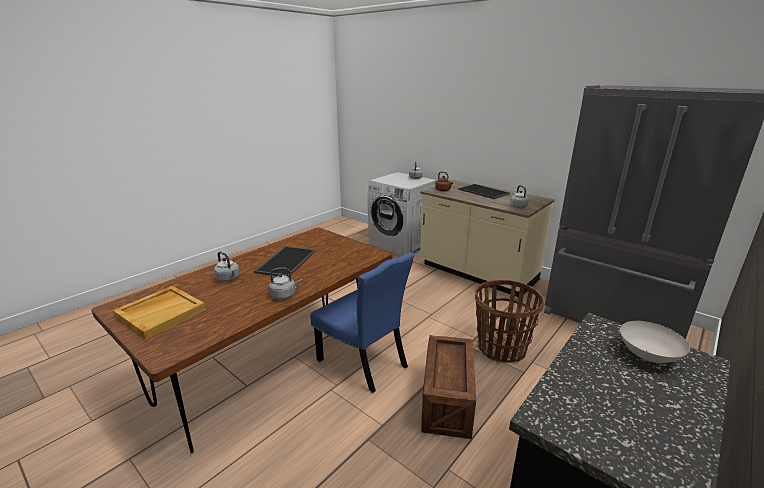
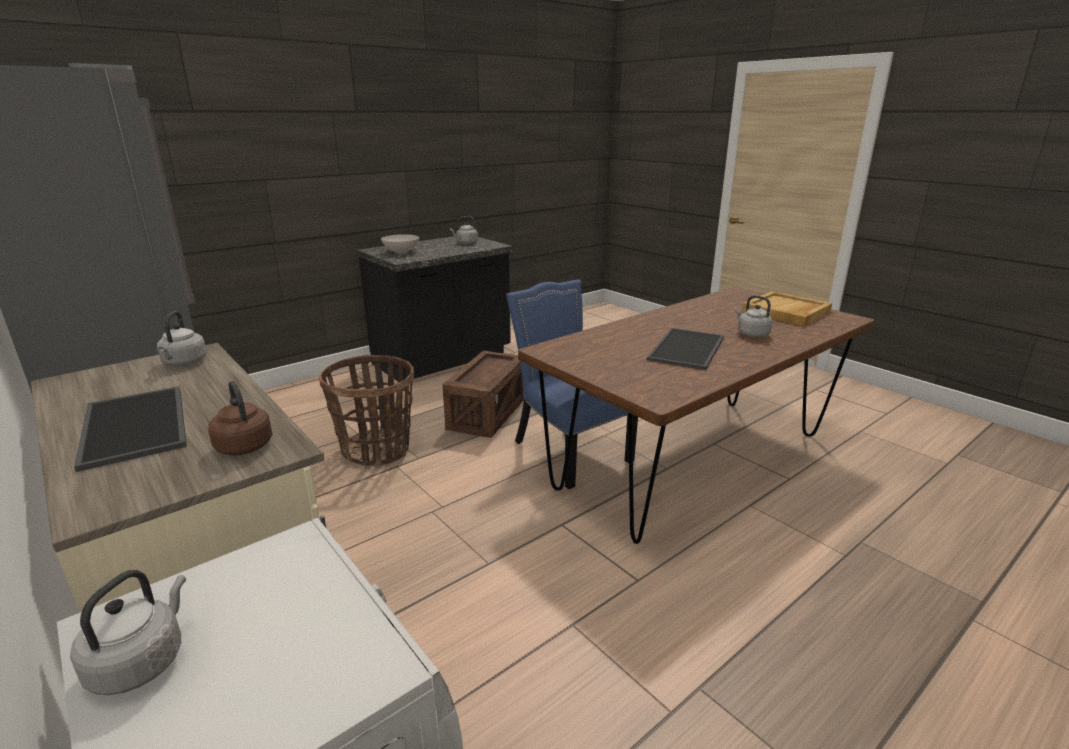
camera: 170 degrees left, 0 degrees up
grey kettle [269,268,302,300] -> grey kettle moved to [450,216,478,244]

